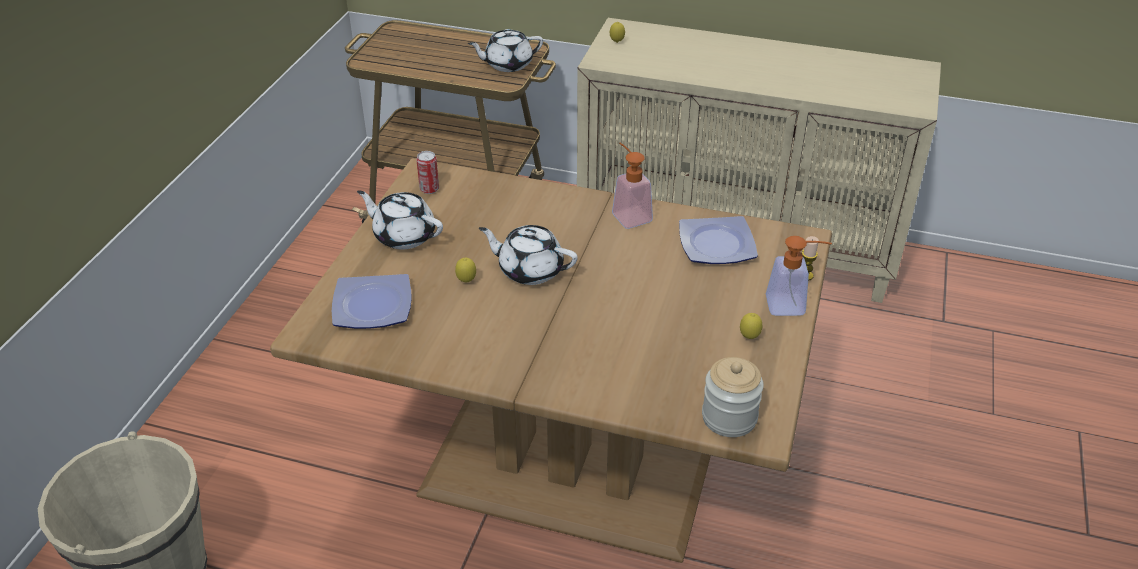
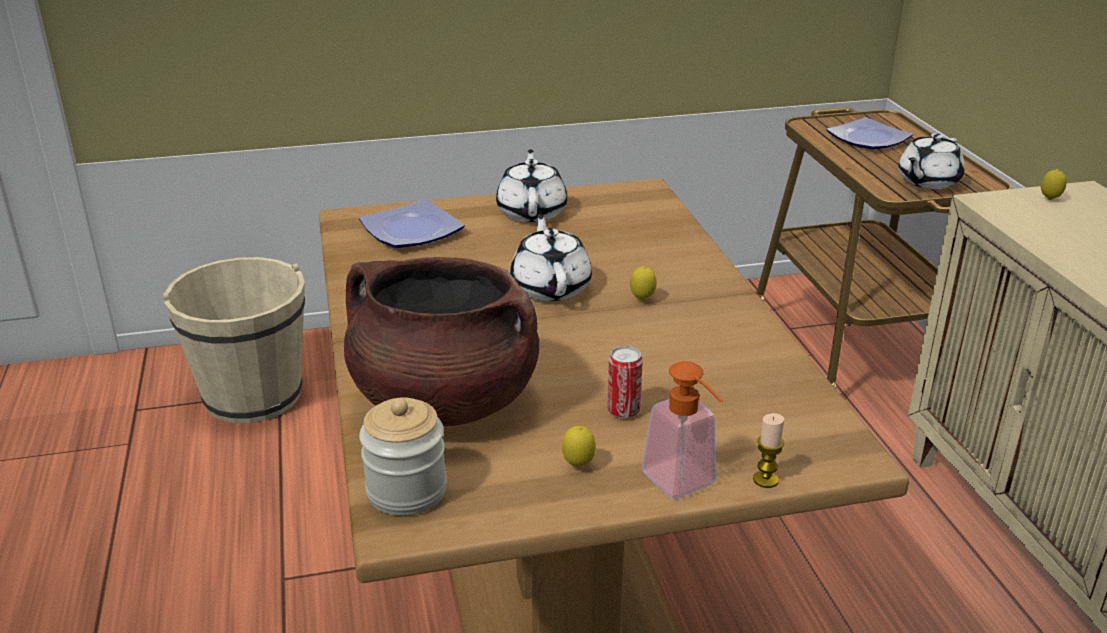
camera: 60 degrees right, 10 degrees down
can [416,151,439,194] -> can moved to [607,346,643,419]
lemon [455,258,476,282] -> lemon moved to [630,266,657,300]
white teapot [468,29,543,72] -> white teapot turned 90 degrees counterclockwise [898,133,965,189]
soap dispenser [612,142,653,229] -> none
plate [679,216,758,264] -> plate moved to [826,117,913,149]
none -> brown cooking pot [344,257,539,426]

